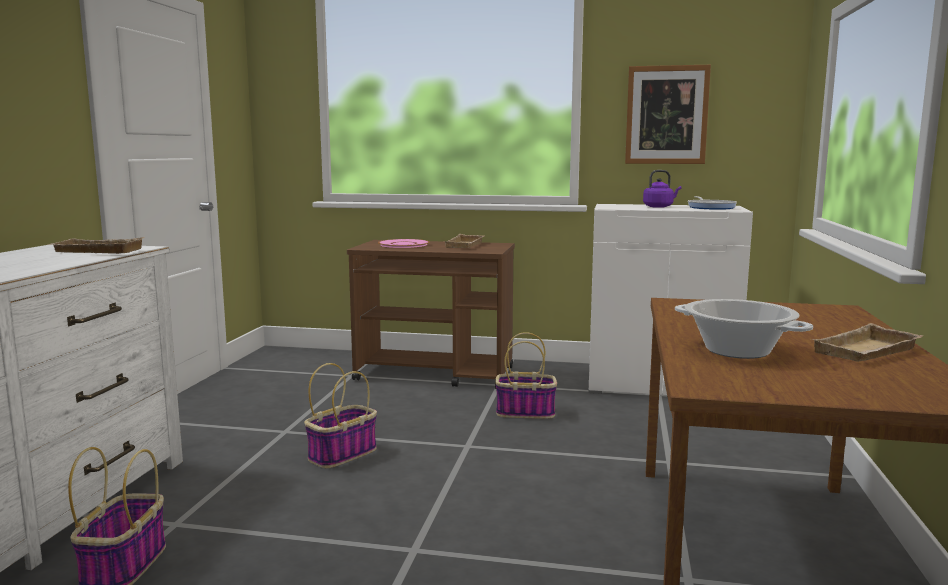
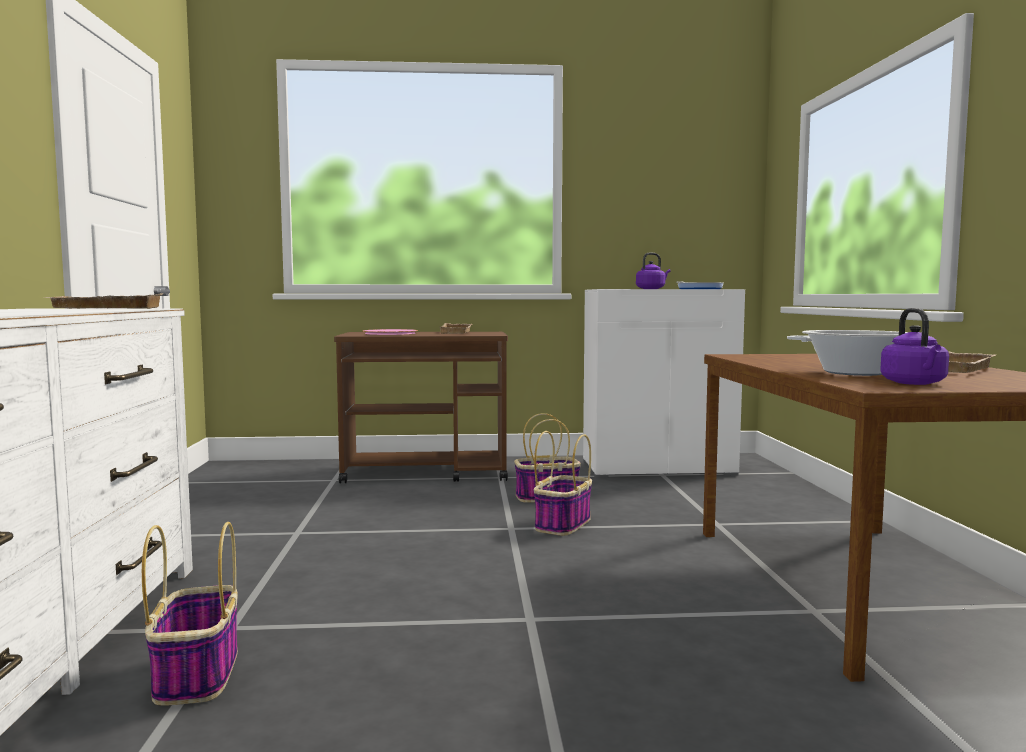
camera: 15 degrees left, 5 degrees down
basket [304,363,377,468] -> basket moved to [533,431,592,536]
picture [625,65,711,164] -> none
none -> purple kettle [880,308,949,385]

